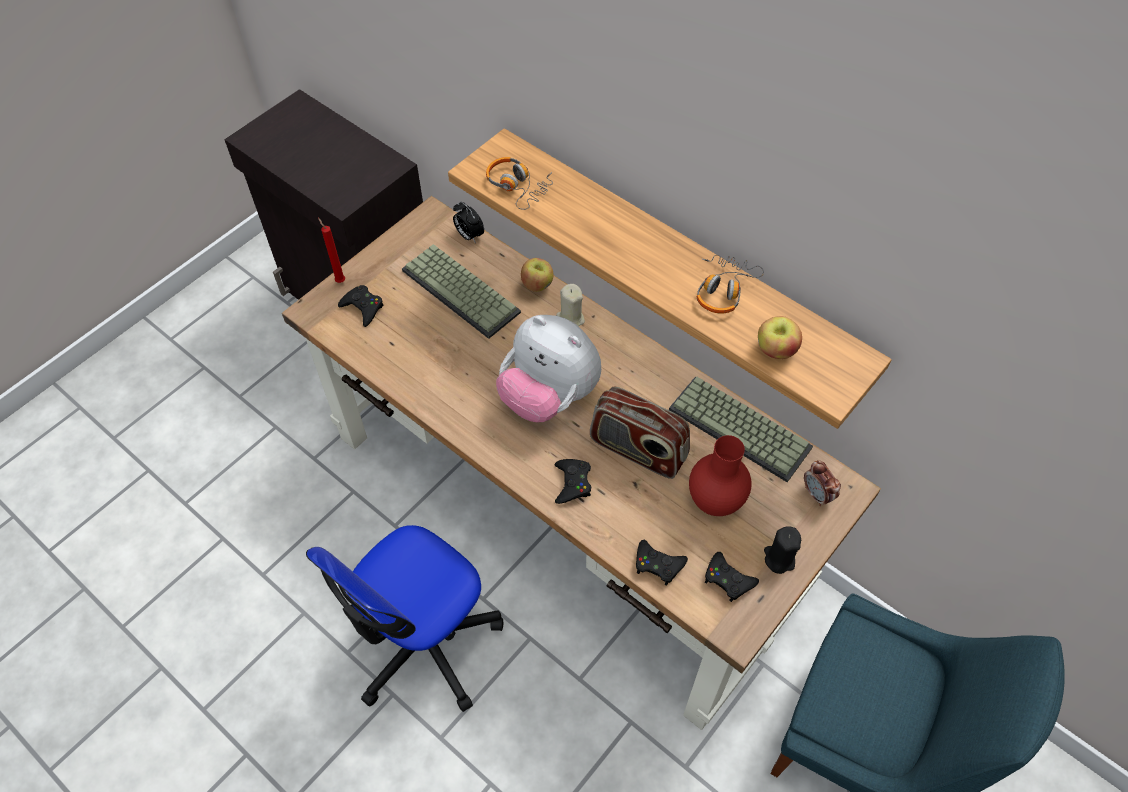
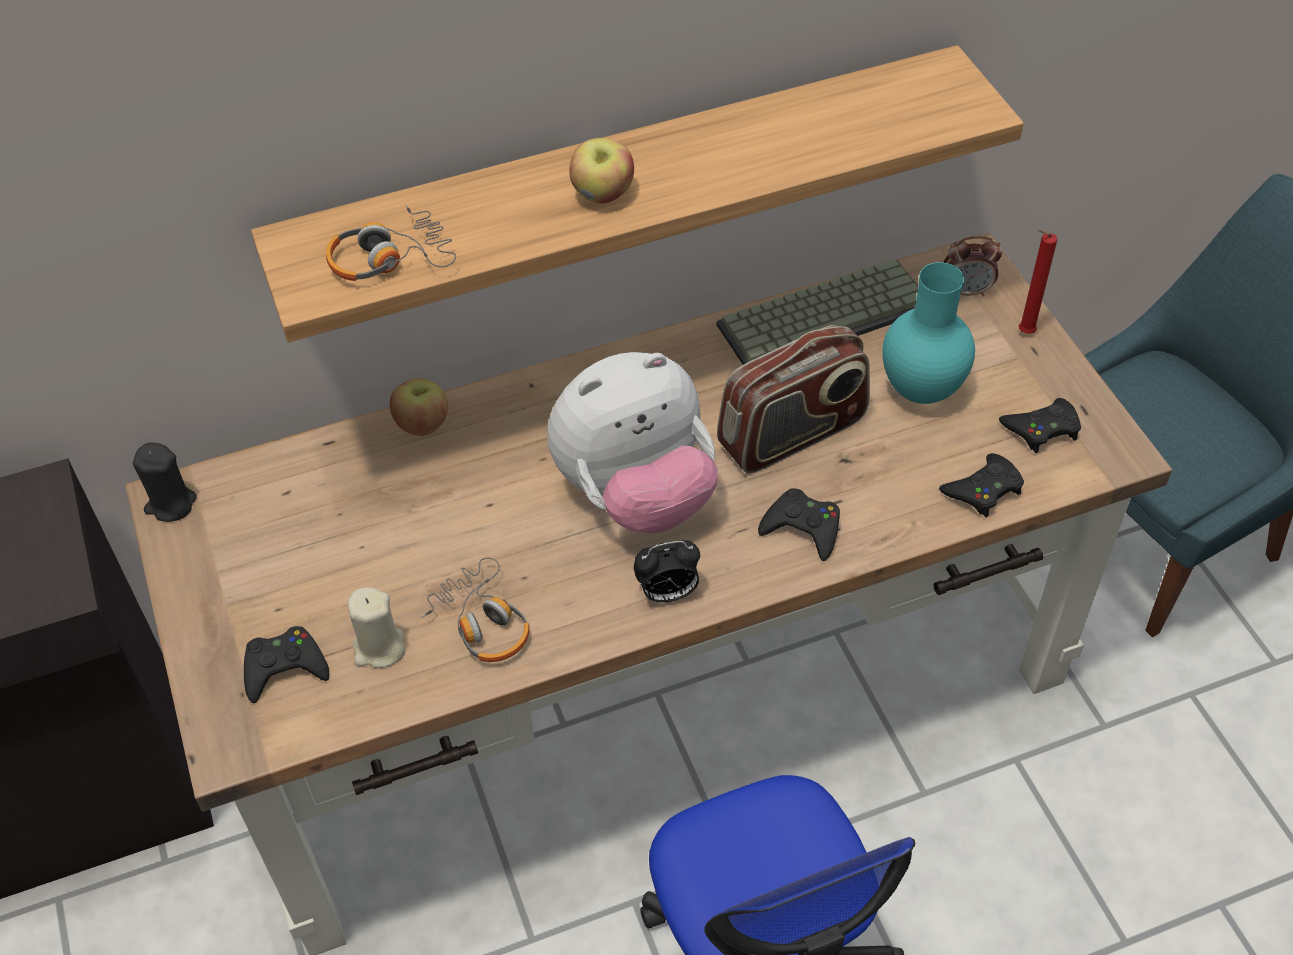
camera: 60 degrees left, 5 degrees down
red candle [318,218,345,283] -> red candle moved to [1019,229,1057,334]
keyboard [402,244,521,339] -> none
alarm clock [453,201,484,243] -> alarm clock moved to [634,540,700,603]
beige candle [556,284,585,327] -> beige candle moved to [348,587,405,668]
red vase [689,435,752,516] -> turquoise vase [882,262,975,404]
headphones [697,255,764,314] -> headphones moved to [422,558,530,662]
apple [758,316,802,359] -> apple moved to [569,138,634,204]
black candle [764,526,801,574] -> black candle moved to [133,443,197,522]

